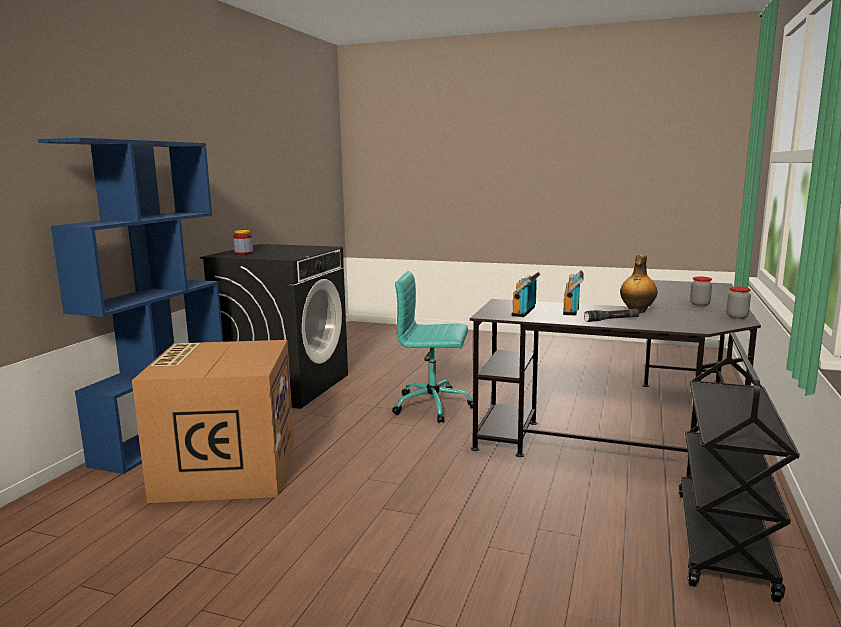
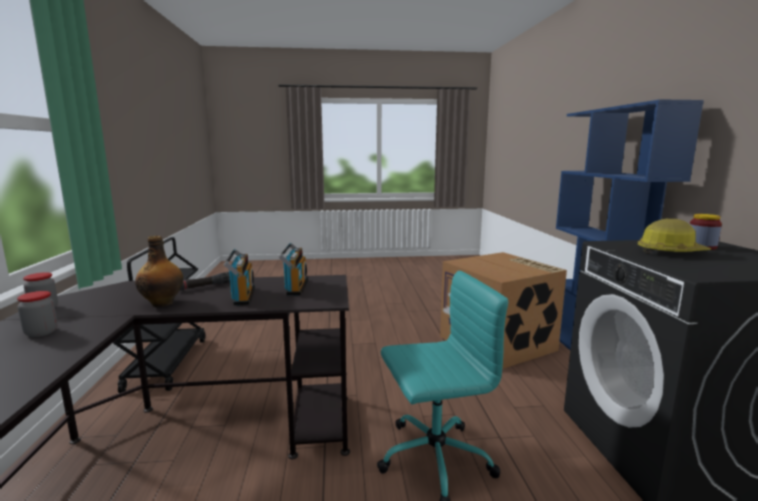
camera: 155 degrees right, 0 degrees up
none -> hard hat [638,219,712,254]

